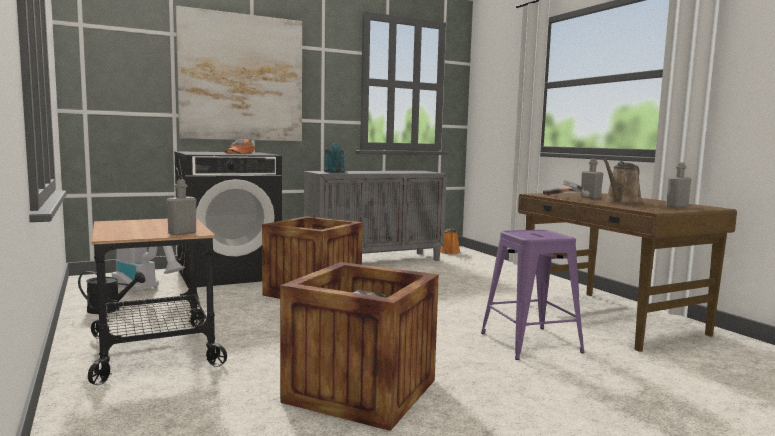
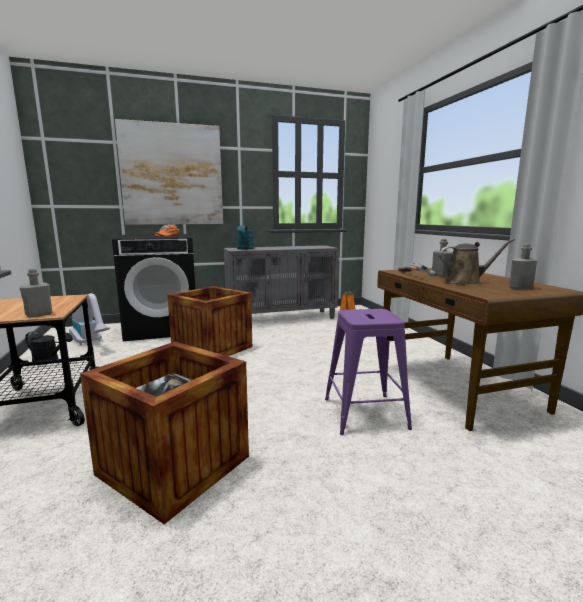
camera: 10 degrees right, 5 degrees up
brown watering can [602,158,643,204] -> brown watering can turned 150 degrees counterclockwise [439,239,515,285]

